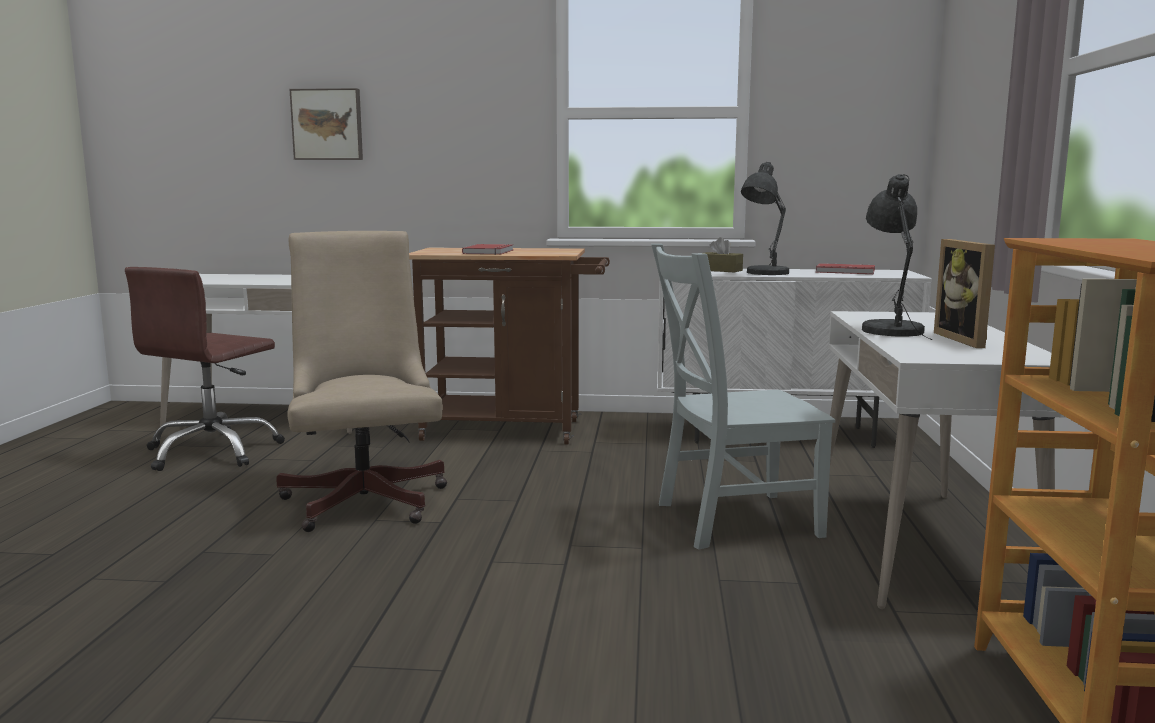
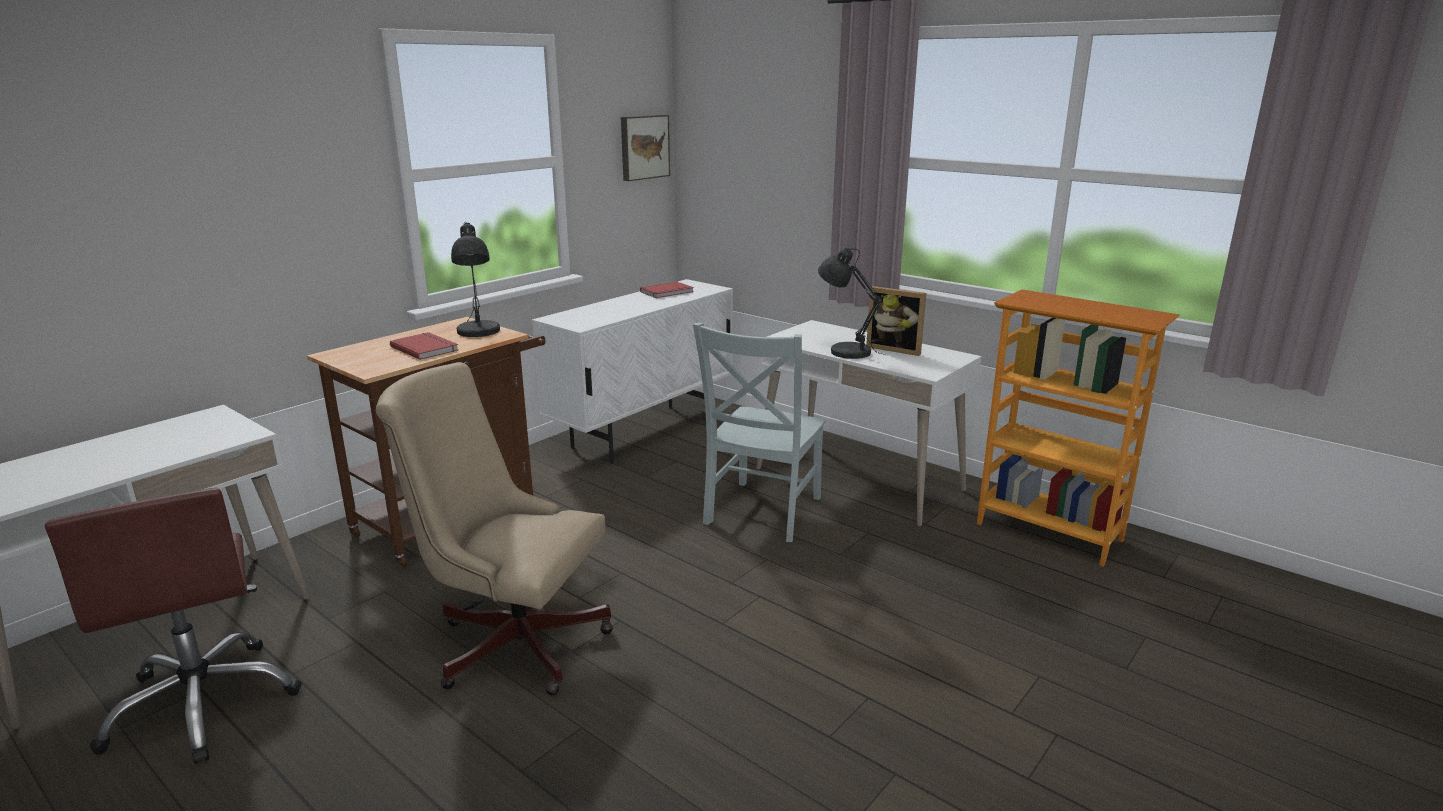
camera: 55 degrees left, 10 degrees up
picture [289,88,363,160] -> picture moved to [621,115,670,181]
brown tissue box [704,237,743,272] -> none
grey table lamp [741,162,789,275] -> grey table lamp moved to [451,222,500,337]

